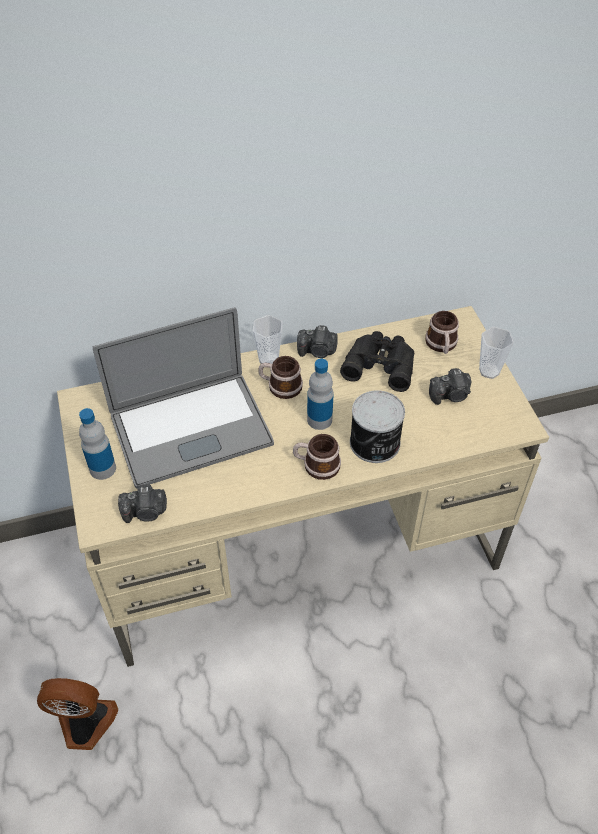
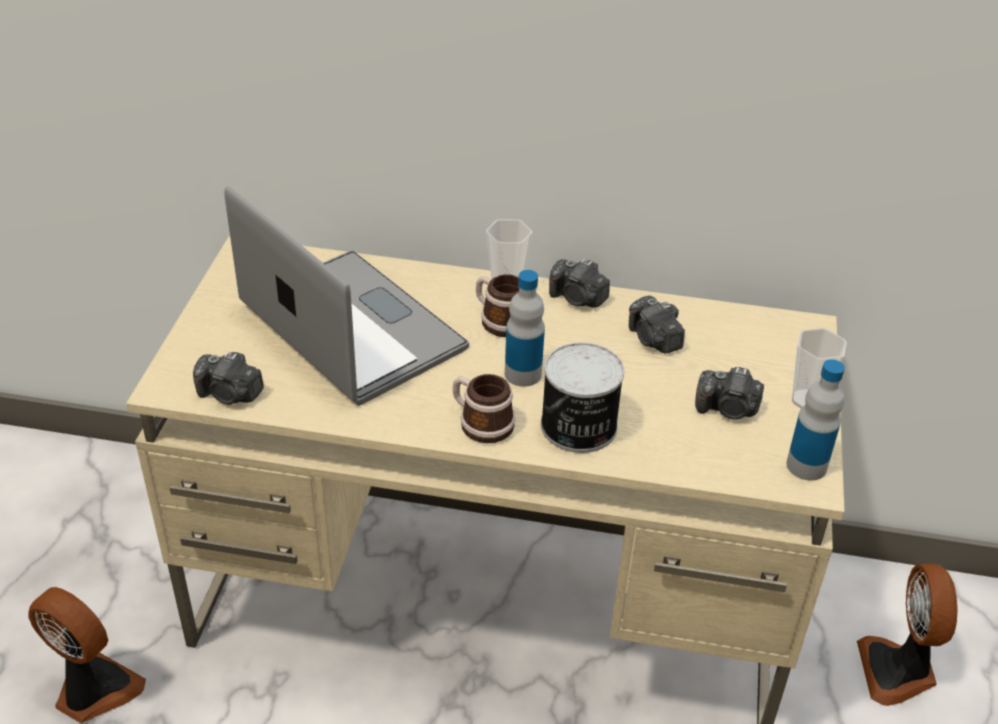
camera: 25 degrees right, 10 degrees down
bottle [79,408,116,480] -> bottle moved to [786,359,845,481]
laptop [93,307,274,489] -> laptop turned 135 degrees counterclockwise [224,186,469,406]
black binoculars [340,331,414,392] -> camera [629,296,685,353]
mug [425,311,459,354] -> none
none -> fan [857,563,958,706]

